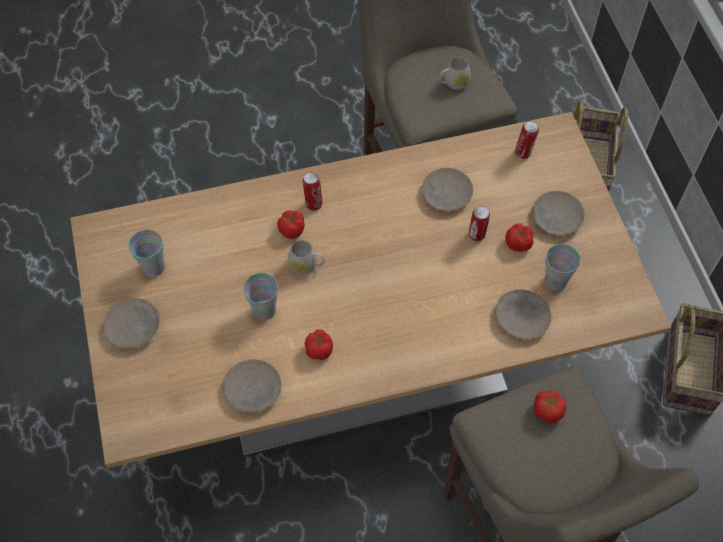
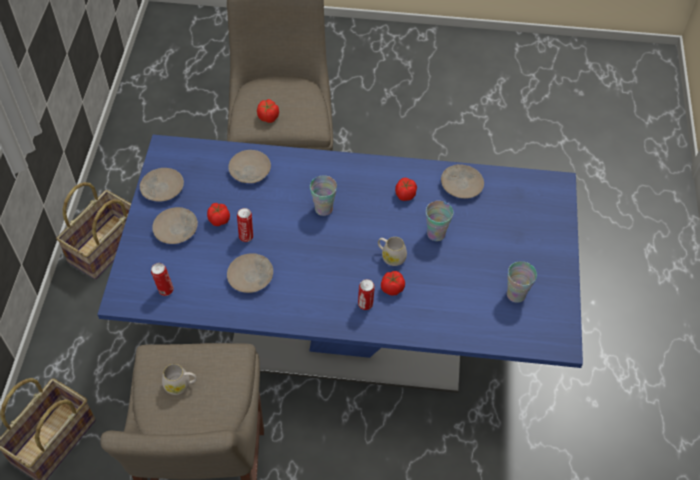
camera: 160 degrees left, 5 degrees down
beige dining table [70,112,671,468] -> blue dining table [97,135,583,393]
beige plate [103,298,160,349] -> beige plate moved to [140,168,184,201]
cup [544,244,580,291] -> cup moved to [310,175,337,216]

